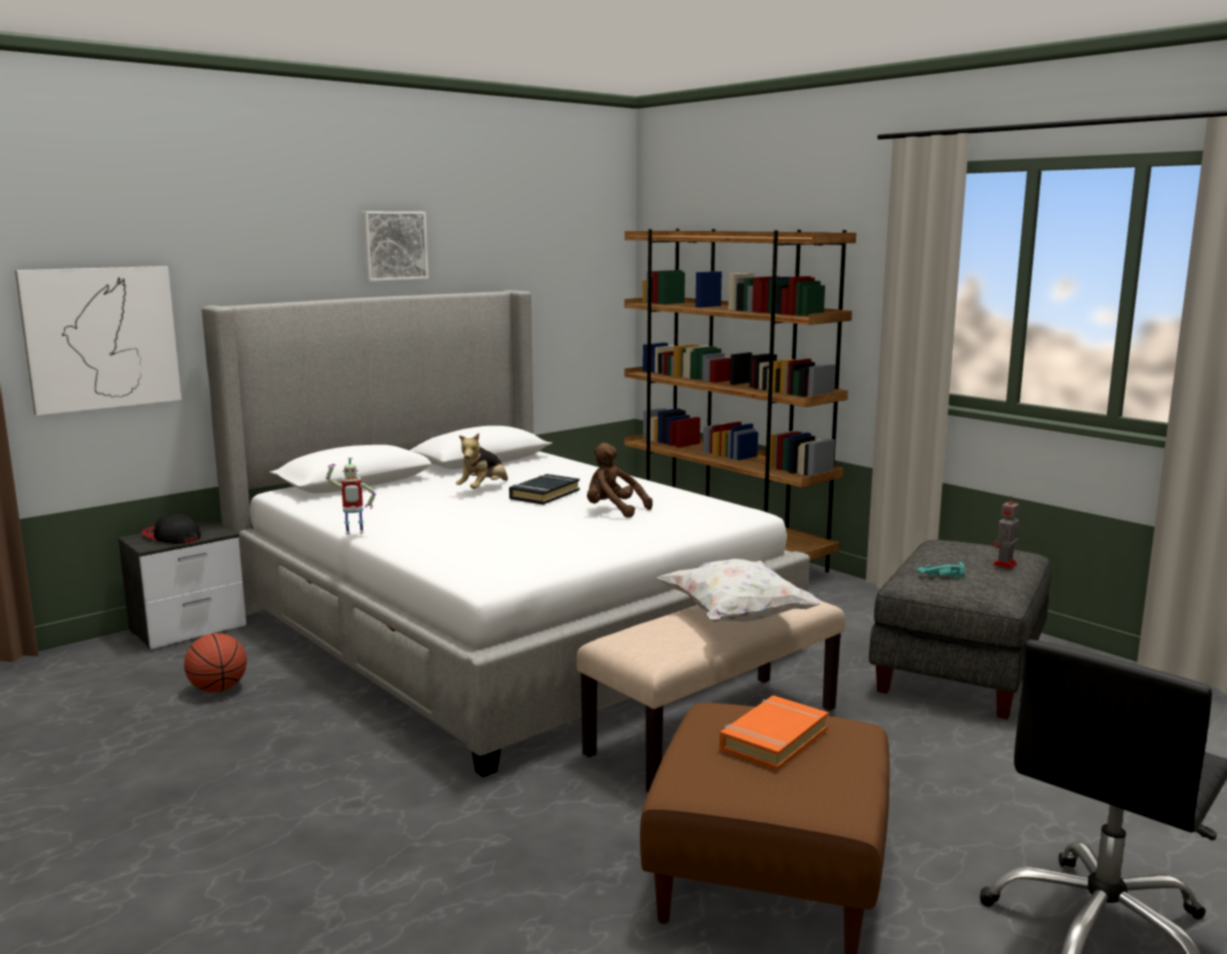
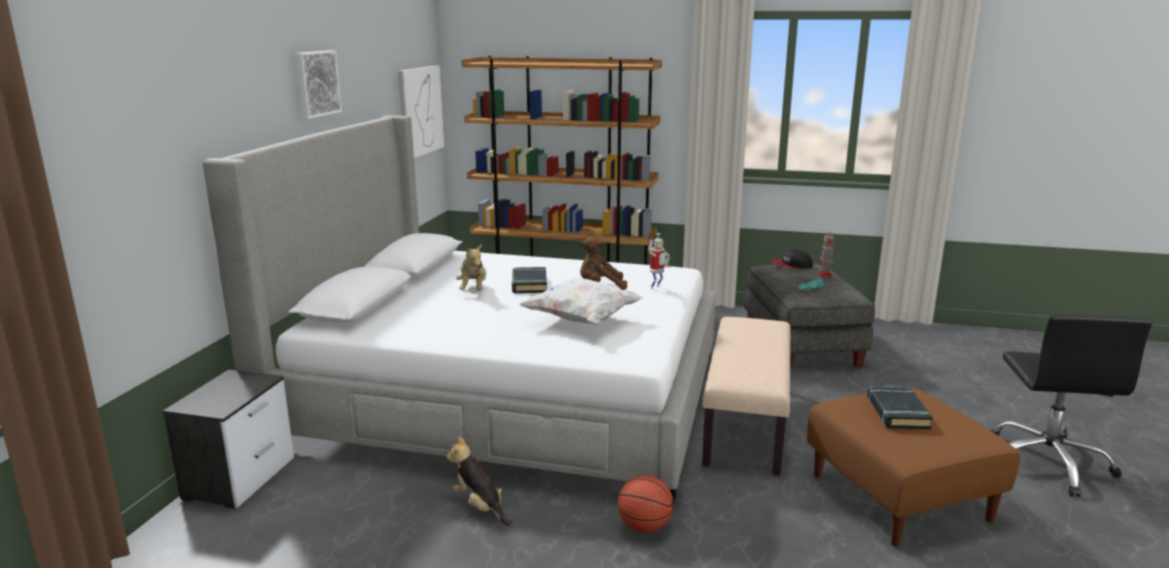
camera: 35 degrees left, 5 degrees up
picture [15,266,182,416] -> picture moved to [398,66,444,158]
cap [141,513,201,544] -> cap moved to [771,250,813,268]
basketball [184,633,247,693] -> basketball moved to [618,475,674,533]
toy robot [326,457,376,534] -> toy robot moved to [648,233,670,289]
white pillow [657,559,822,622] -> white pillow moved to [519,278,643,325]
orange book [719,695,828,771] -> black book [867,386,933,429]
none -> plush toy [447,436,512,526]

